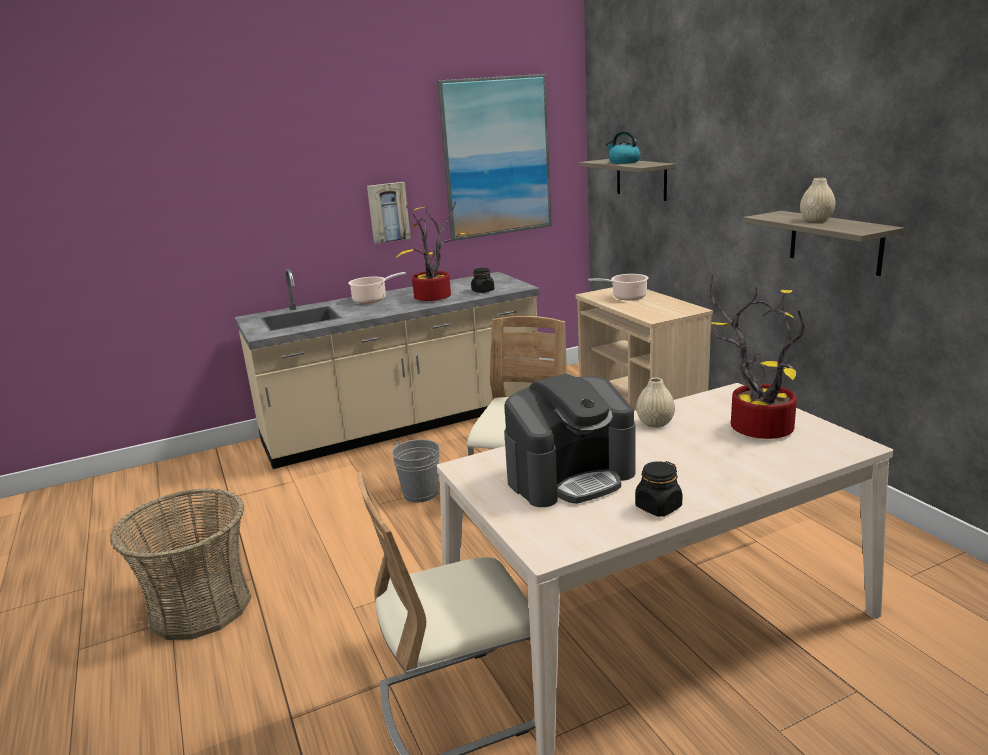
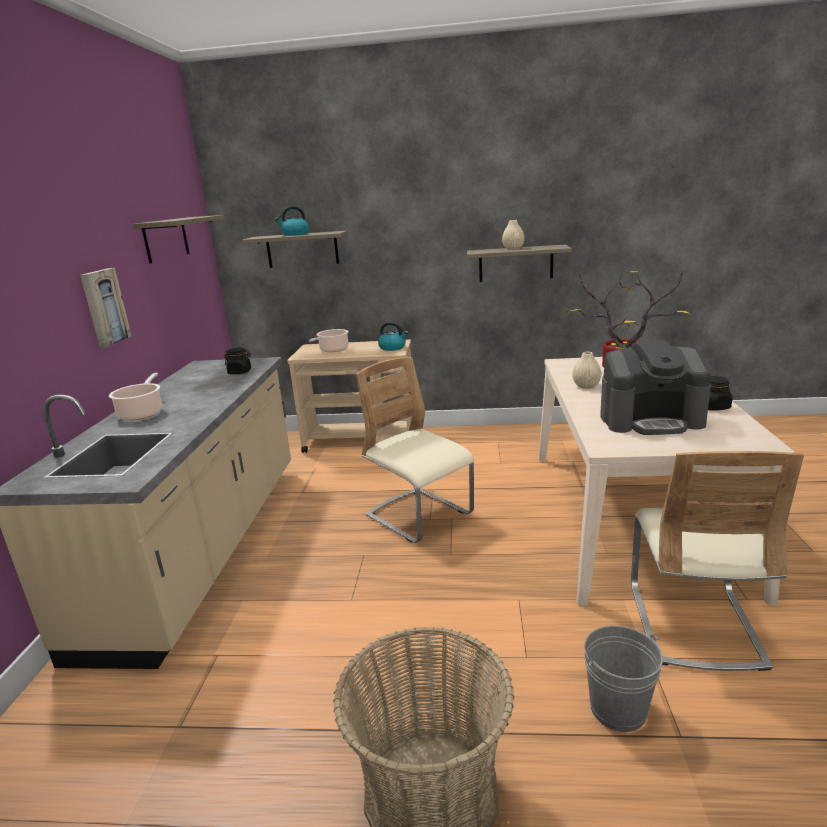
camera: 60 degrees left, 0 degrees up
grey bucket [392,439,440,503] -> grey bucket moved to [584,625,663,732]
potted plant [395,201,468,301] -> none
picture [437,74,552,241] -> shelf [133,215,224,264]
coffee machine [504,374,636,507] -> coffee machine turned 90 degrees clockwise [600,341,711,435]
none -> kettle [378,322,408,351]

